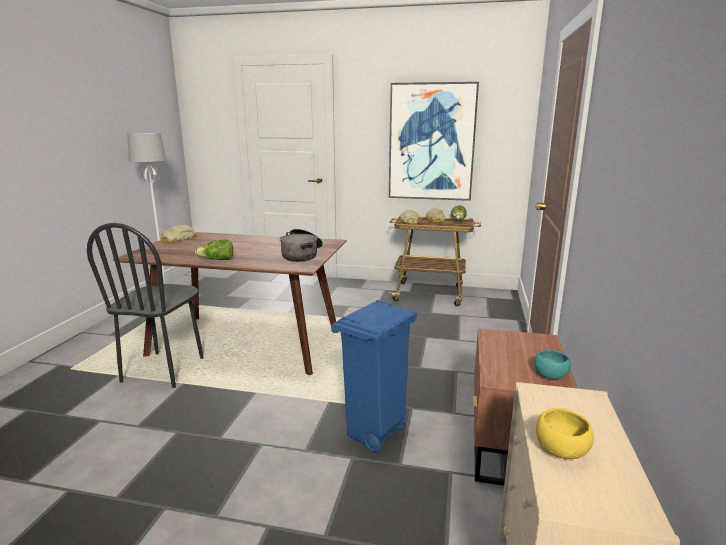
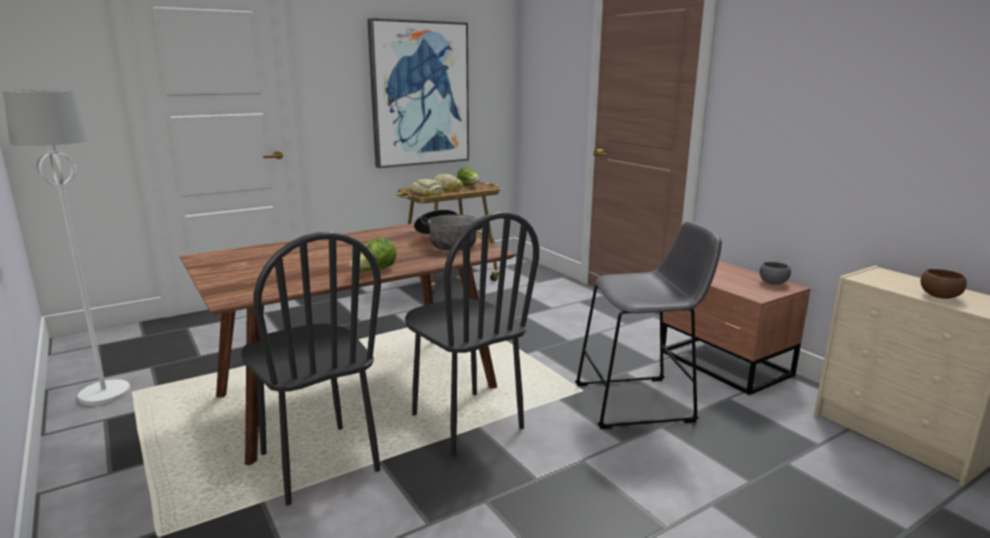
camera: 45 degrees left, 0 degrees up
bread [161,225,196,243] -> none
blue trash can [331,300,418,452] -> grey stool [575,221,722,429]
turquoise bowl [534,350,571,379] -> grey bowl [759,262,791,285]
yellow bowl [536,408,594,459] -> brown bowl [921,269,967,299]
none -> black chair [405,212,539,456]

